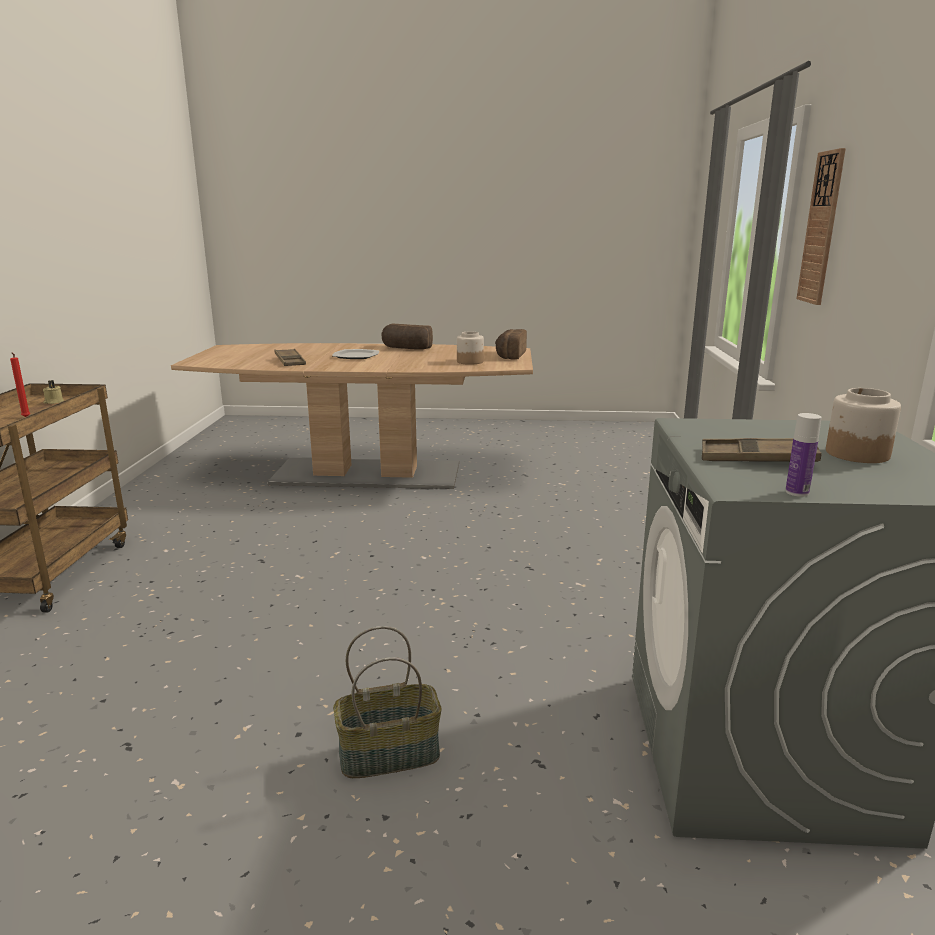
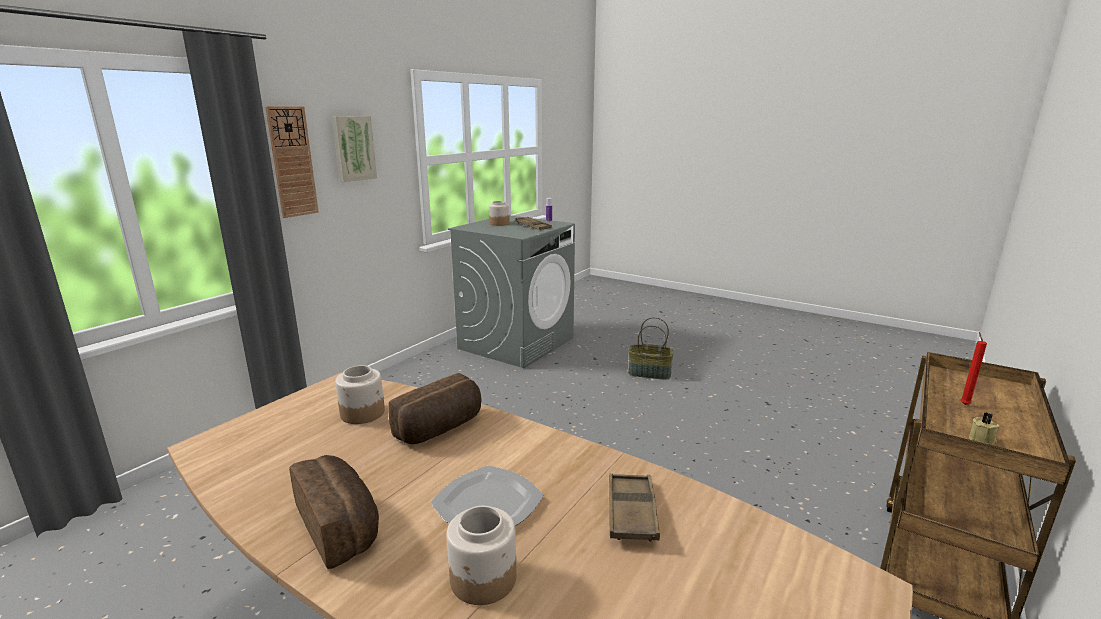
camera: 150 degrees left, 0 degrees up
bread [495,329,527,360] -> bread moved to [388,373,482,444]
none -> picture [332,116,377,182]
none -> jar [447,506,517,605]

